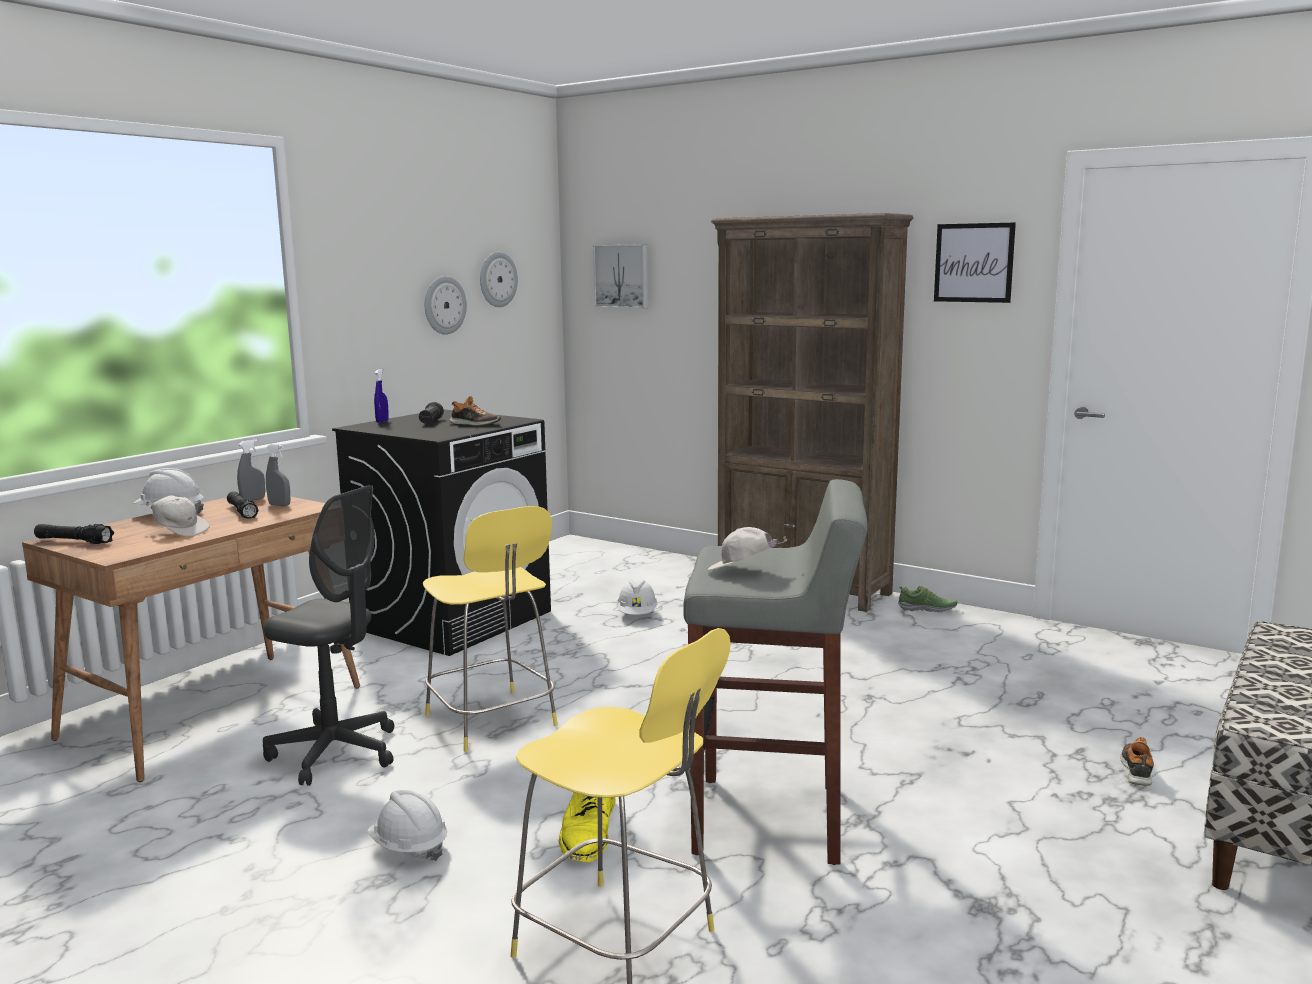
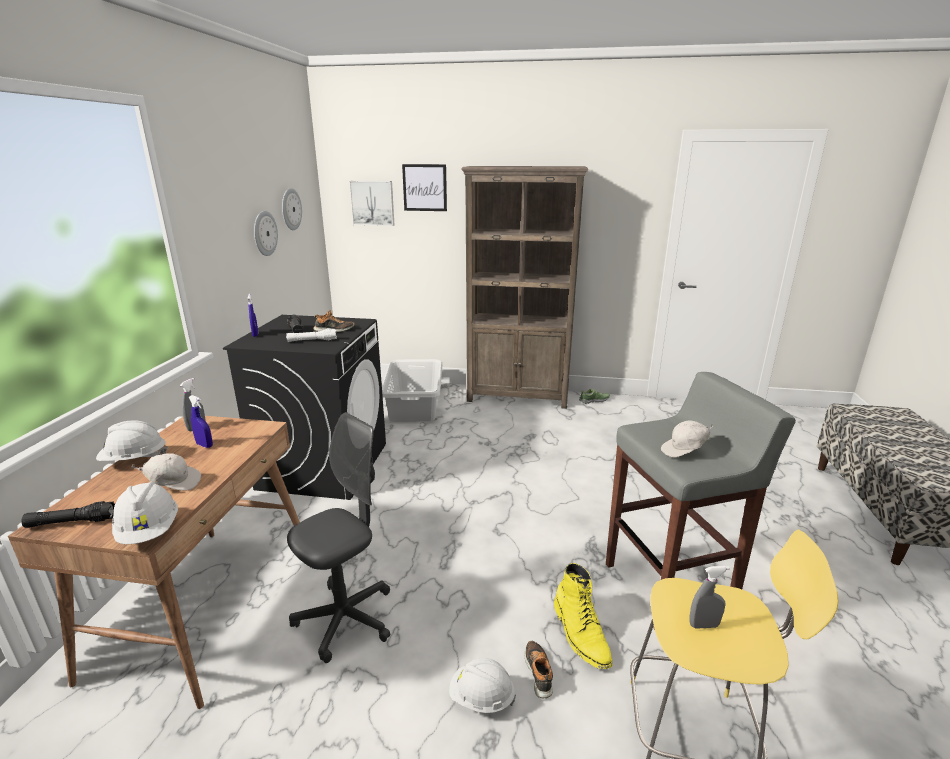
camera: 25 degrees left, 10 degrees up
black flashlight [227,492,259,519] -> blue spray bottle [188,395,213,448]
grey office chair [263,485,394,786] -> grey office chair turned 45 degrees counterclockwise [287,412,390,663]
grey spray bottle [266,444,290,506] -> grey spray bottle moved to [689,566,730,629]
yellow stool [423,506,558,752] -> none
white hard hat [617,580,658,615] -> white hard hat moved to [112,482,178,544]
picture [934,223,1016,303] -> picture moved to [402,164,447,211]
shoe [1120,737,1154,786] -> shoe moved to [525,641,553,698]
none -> white flashlight [286,328,337,342]
none -> grey laundry basket [382,359,442,422]

